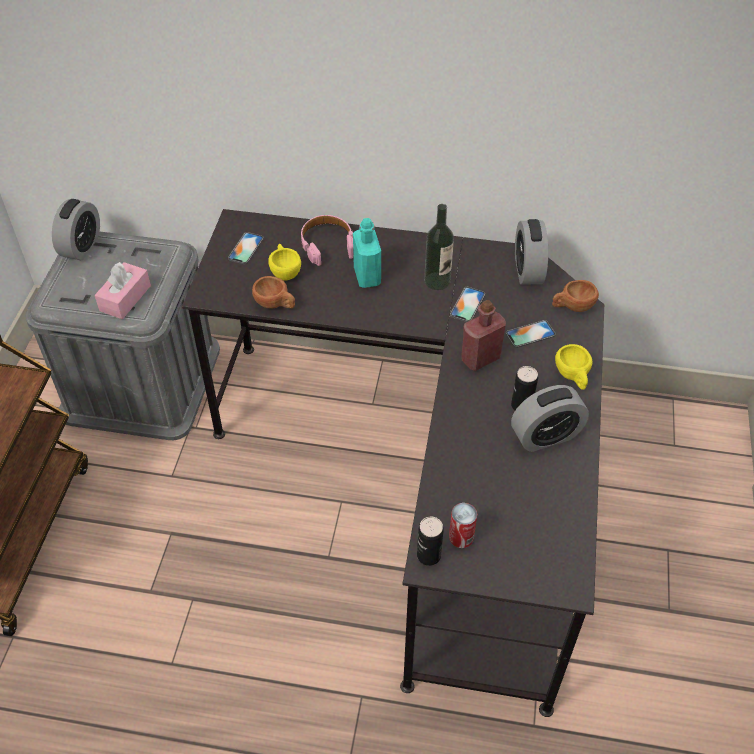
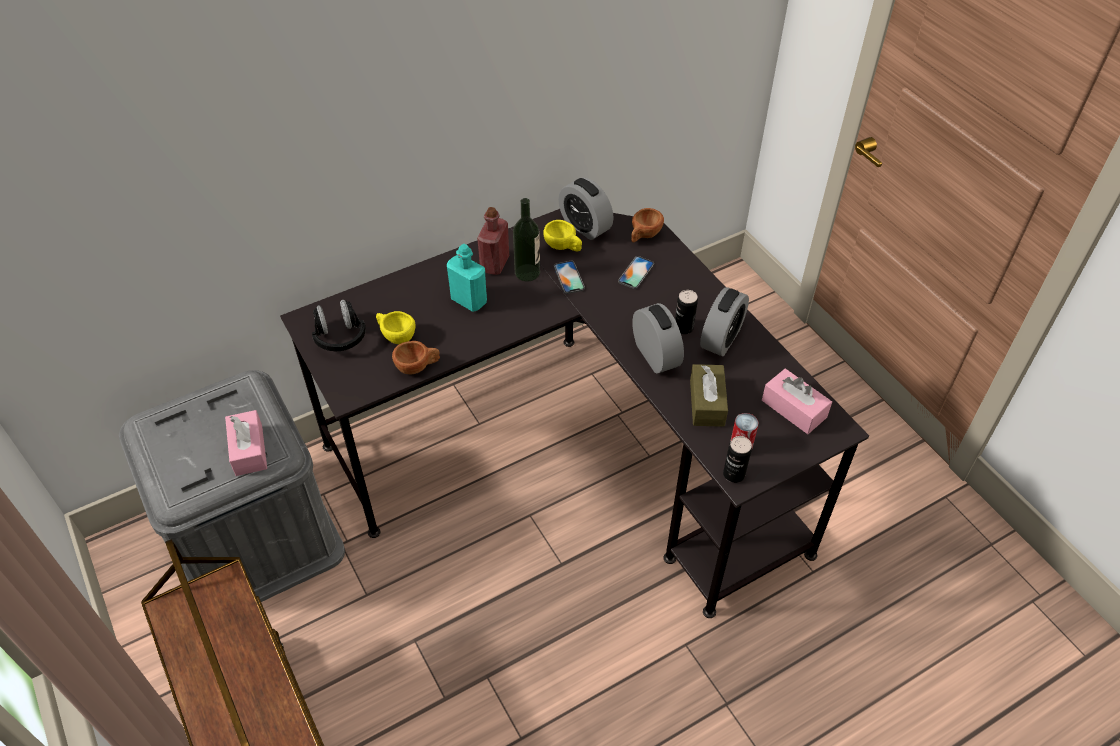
camera: 40 degrees left, 0 degrees up
alarm clock [52,199,100,260] -> alarm clock moved to [632,303,684,374]
phone [228,232,264,264] -> black headphones [312,300,366,351]
pink headphones [301,215,353,266] -> none
red bottle [461,300,506,371] -> red bottle moved to [477,207,509,275]
yellow cup [555,344,593,390] -> yellow cup moved to [543,220,582,252]
none -> brown tissue box [690,364,728,427]
none -> pink tissue box [762,369,832,434]

